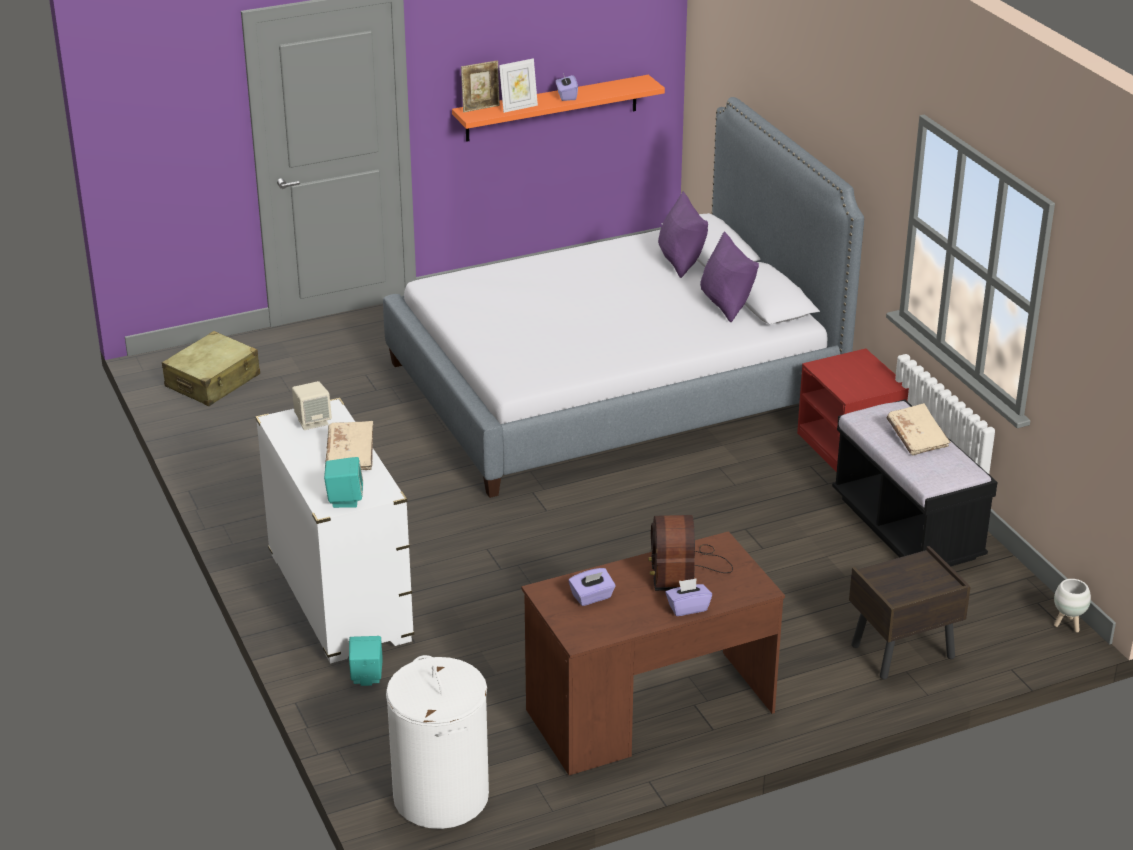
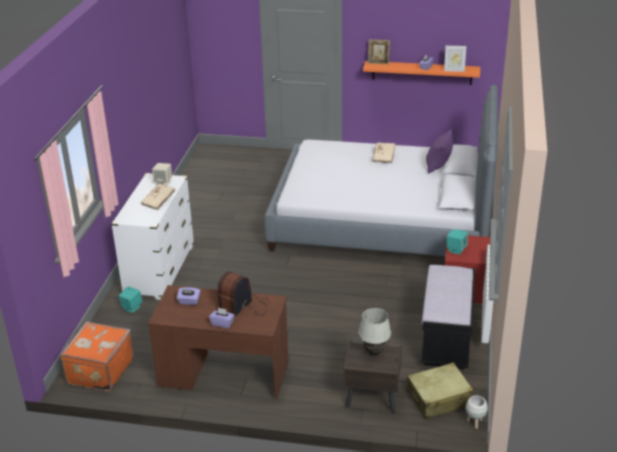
camera: 35 degrees right, 0 degrees up
beige suitcase [162,331,260,406] -> beige suitcase moved to [407,362,474,419]
turquoise speaker [324,457,363,508] -> turquoise speaker moved to [447,229,468,255]
white laundry basket [386,655,489,829] -> orange suitcase [60,322,134,392]
picture frame [499,58,538,113] -> picture frame moved to [444,46,466,72]
purple pillow [700,231,759,322] -> none
beige book [886,403,950,456] -> beige book moved to [372,143,396,163]
none -> white table lamp [358,308,391,355]

